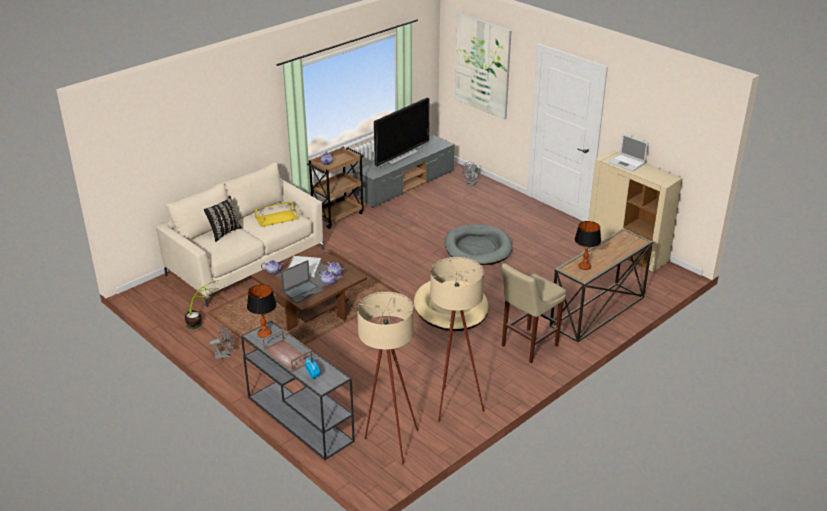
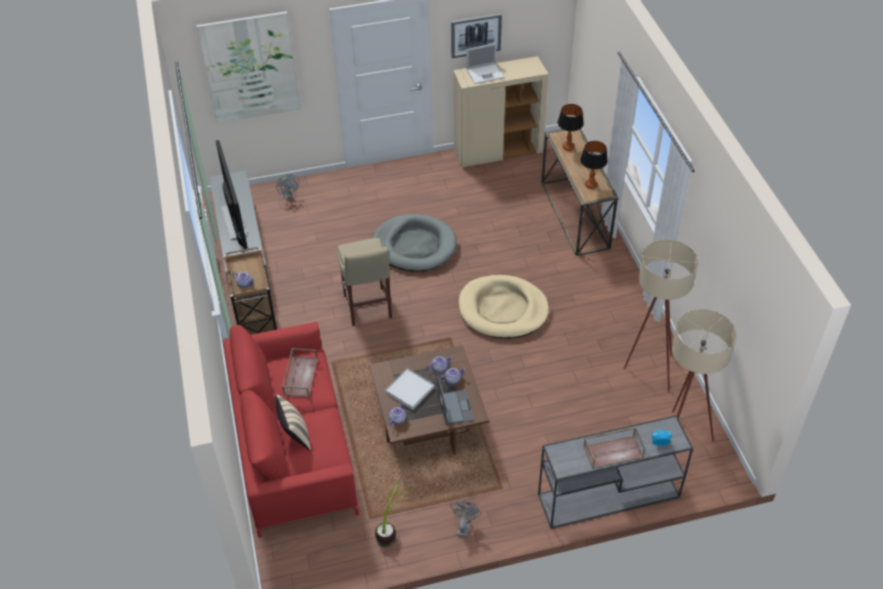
camera: 60 degrees left, 15 degrees up
beige sofa [156,162,324,307] -> red sofa [223,322,359,538]
black pillow [204,196,242,242] -> beige pillow [275,395,311,450]
table lamp [247,284,277,338] -> table lamp moved to [558,104,584,151]
yellow tray [255,201,298,227] -> brown tray [282,348,318,397]
beige stool [502,263,566,363] -> beige stool moved to [337,238,392,326]
none -> picture [451,14,502,58]

